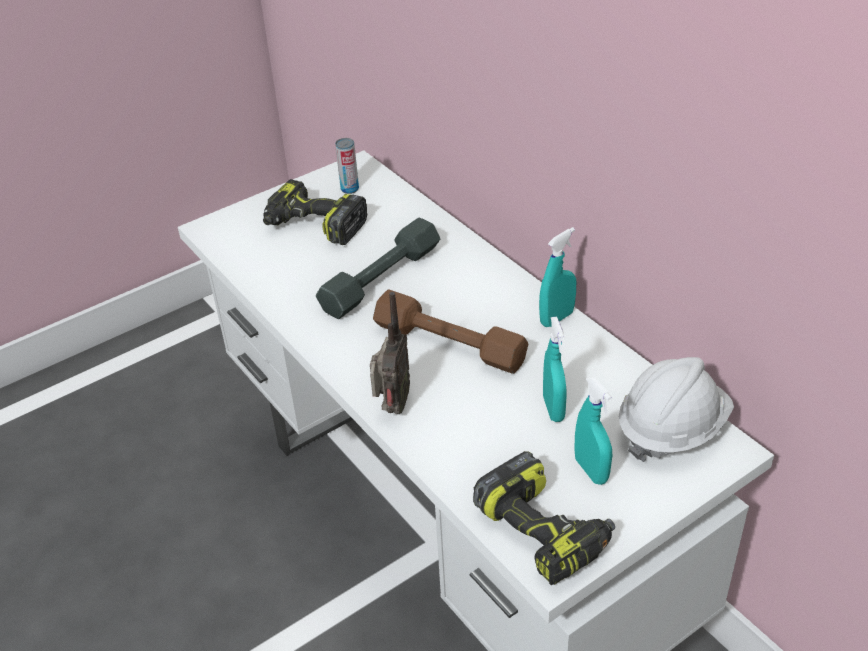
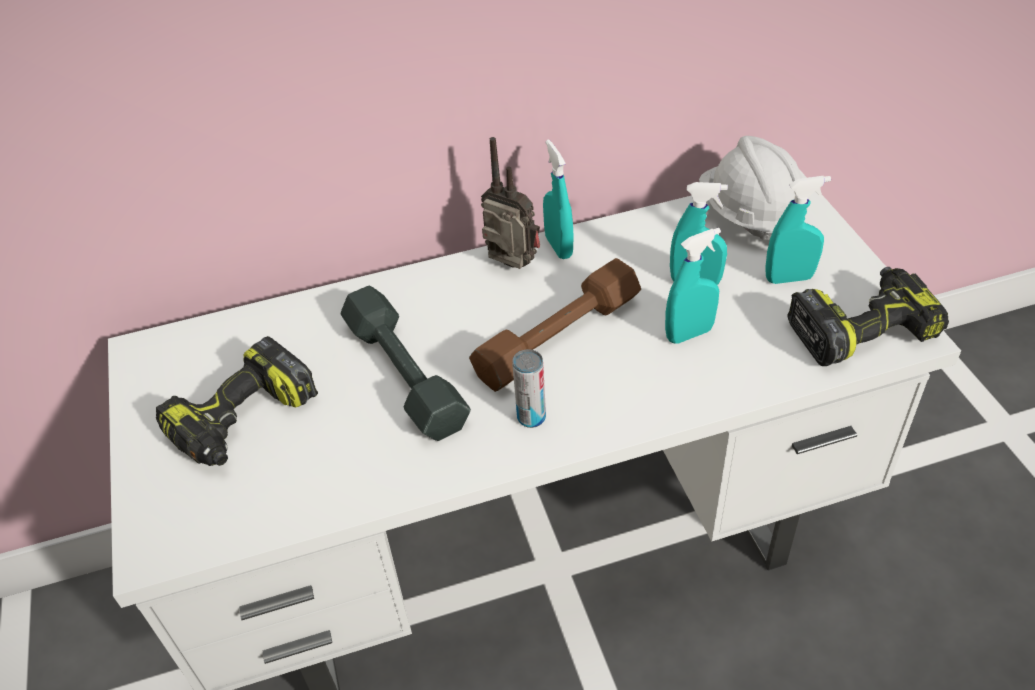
camera: 70 degrees left, 5 degrees up
can [335,138,359,194] -> can moved to [512,349,546,428]
radio [370,292,410,414] -> radio moved to [481,137,540,269]
none -> turquoise spray bottle [665,228,721,344]

